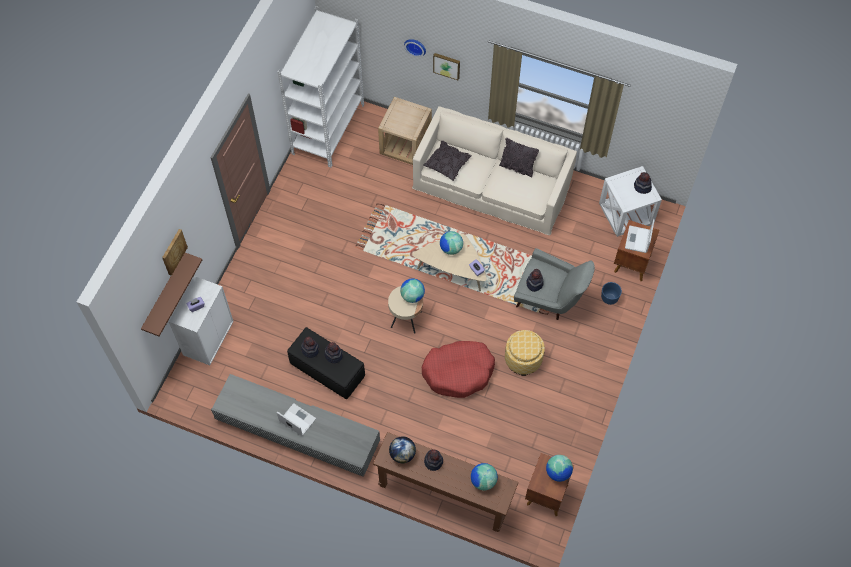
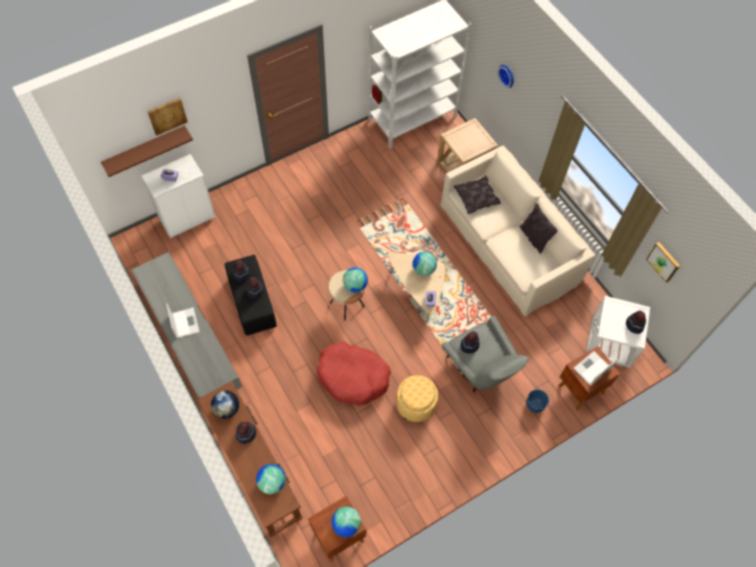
camera: 35 degrees right, 0 degrees up
picture [433,53,460,80] -> picture moved to [646,242,680,283]

